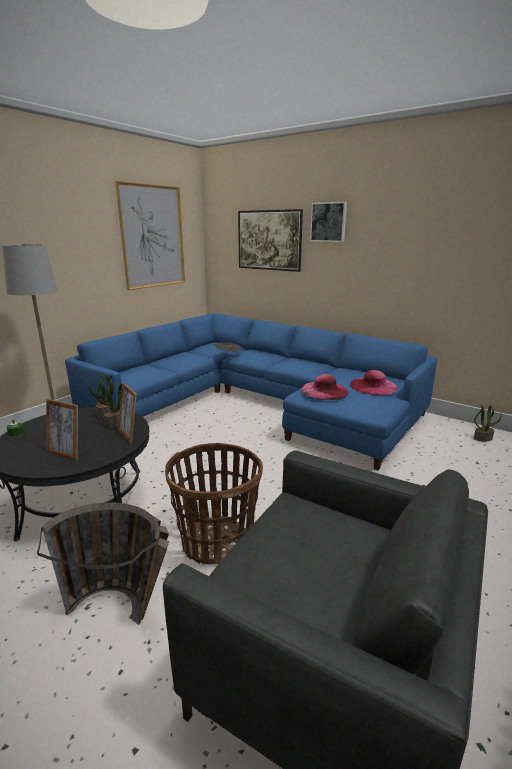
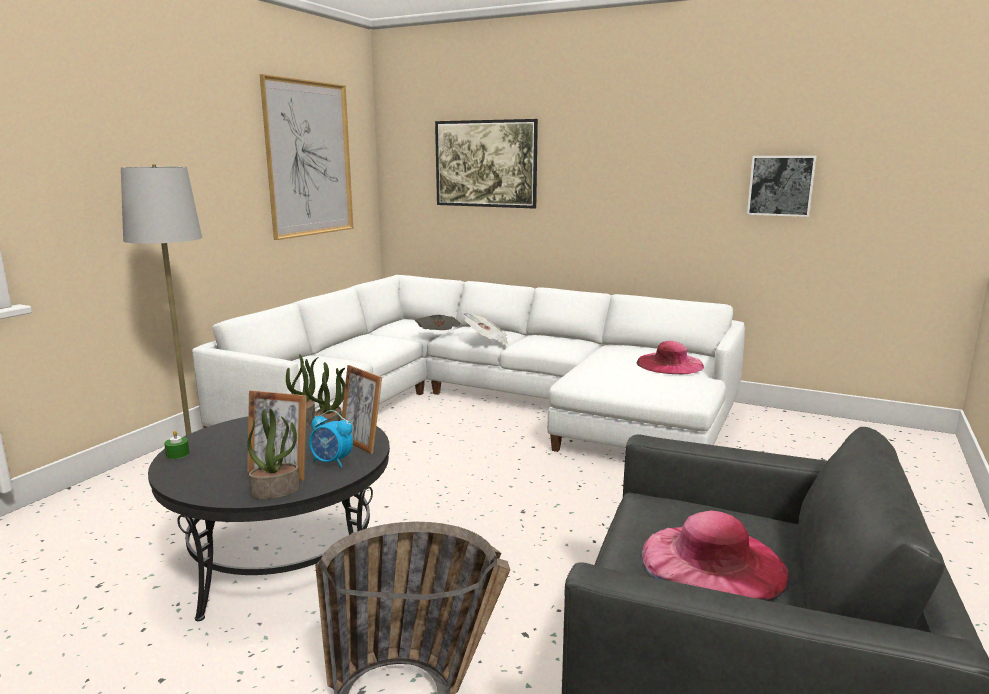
camera: 10 degrees left, 5 degrees down
blue sofa [65,313,437,471] -> white sofa [192,275,745,452]
basket [165,443,263,564] -> none
pink hat [301,374,349,400] -> pink hat moved to [642,511,789,601]
picture [310,202,347,242] -> picture moved to [747,156,817,217]
potted plant [474,405,502,442] -> potted plant moved to [247,409,300,499]
none -> alarm clock [309,410,353,467]
none -> newspaper [462,313,508,344]

